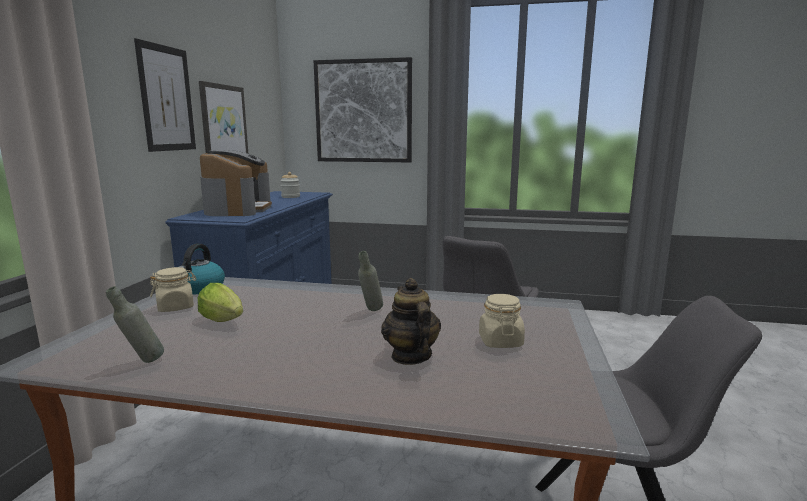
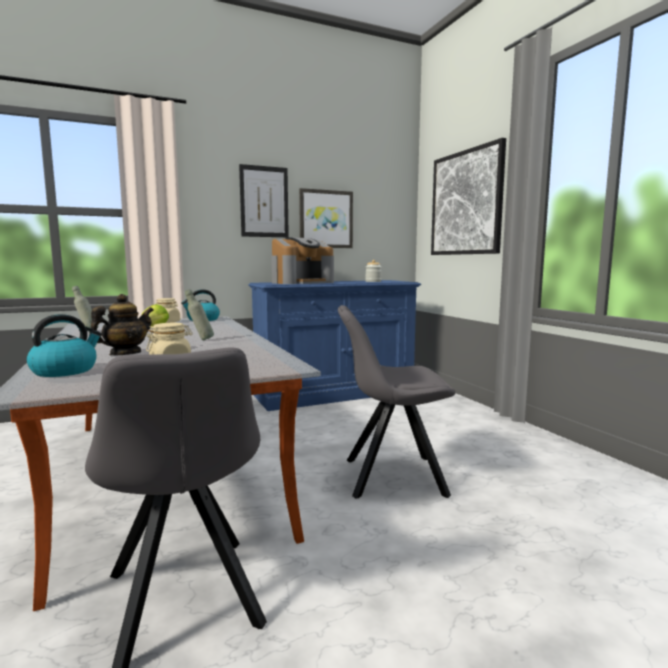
camera: 55 degrees right, 5 degrees down
none -> kettle [26,314,102,377]

